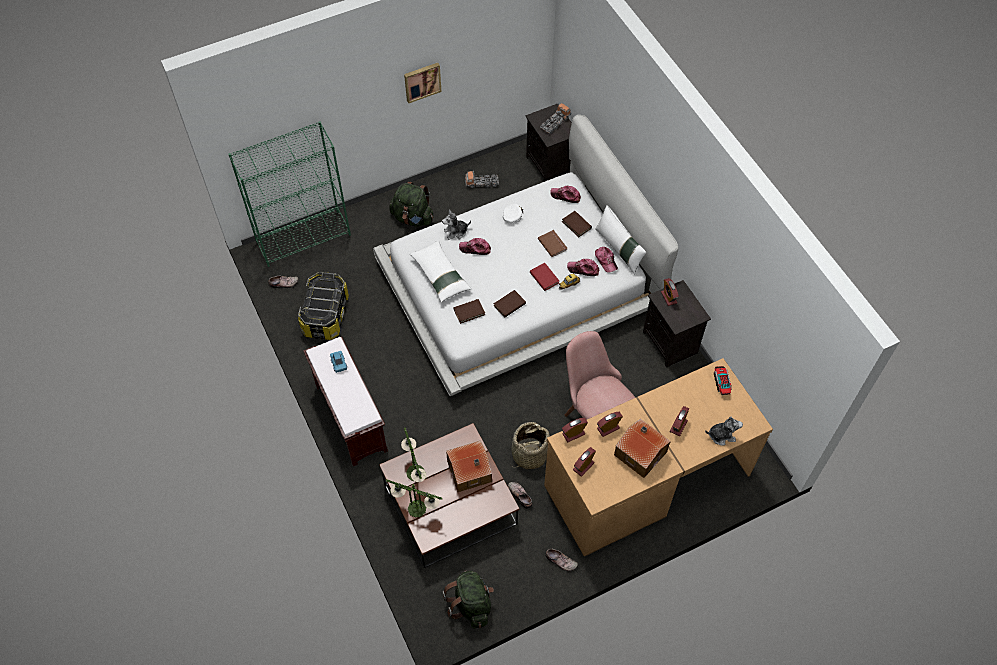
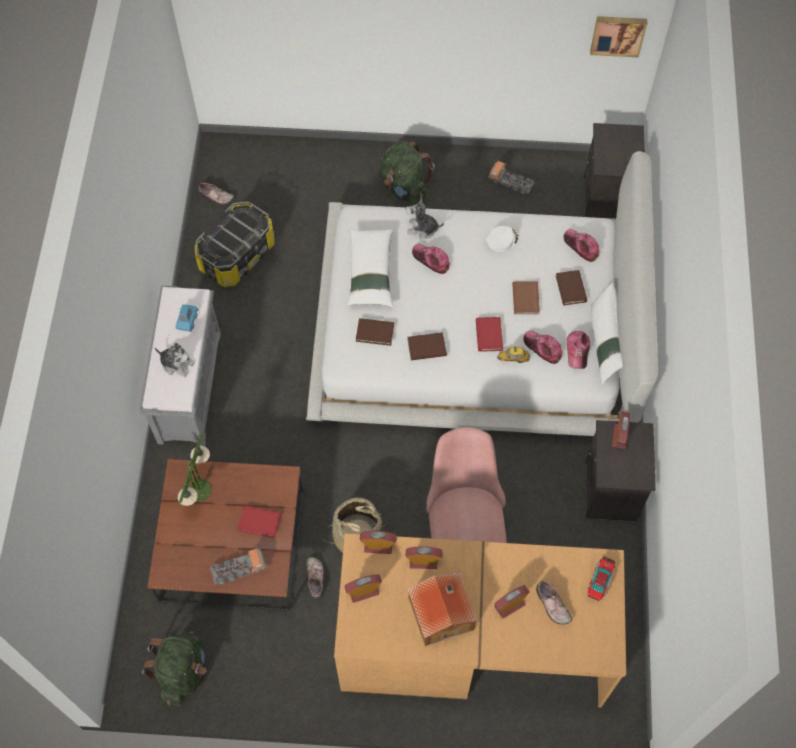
camera: 30 degrees right, 5 degrees up
green bookcase [228,121,351,267] -> none
brown bench [303,337,388,466] -> grey bench [139,285,221,446]
table lamp [386,479,443,518] -> none
picture [404,63,441,103] -> picture moved to [590,16,647,57]
toy house [446,441,492,492] -> red book [238,506,281,538]
toy truck [540,103,571,134] -> toy truck moved to [210,549,267,585]
shoe [546,549,578,571] -> shoe moved to [536,581,572,625]
plush toy [705,416,743,446] -> plush toy moved to [155,343,195,378]

